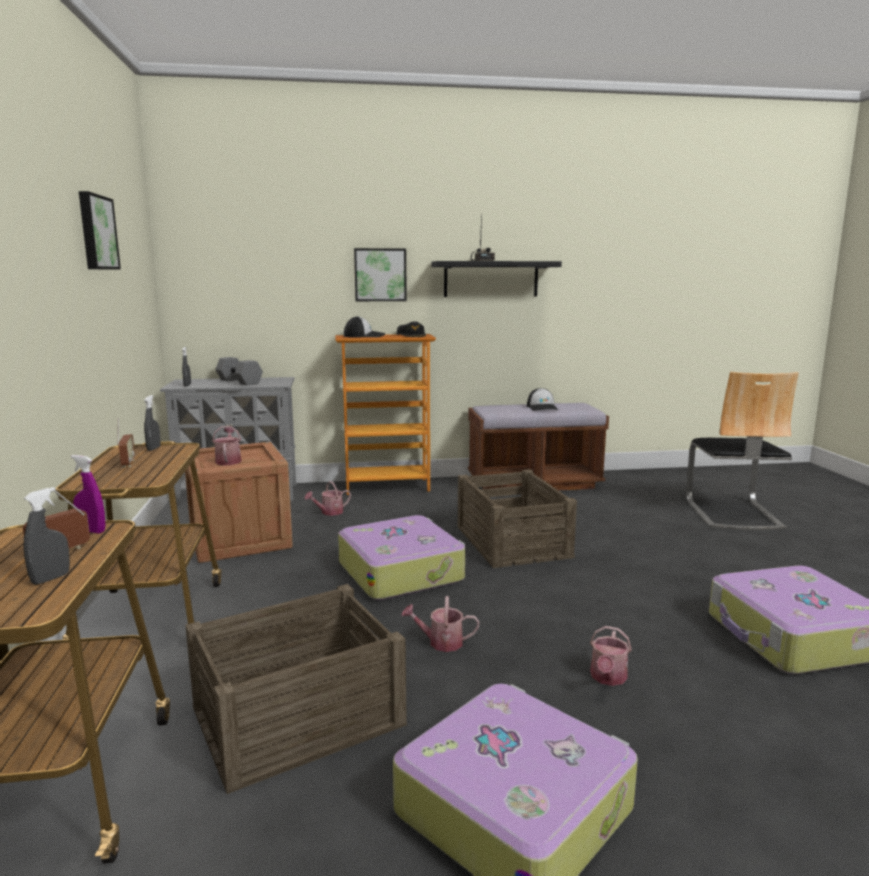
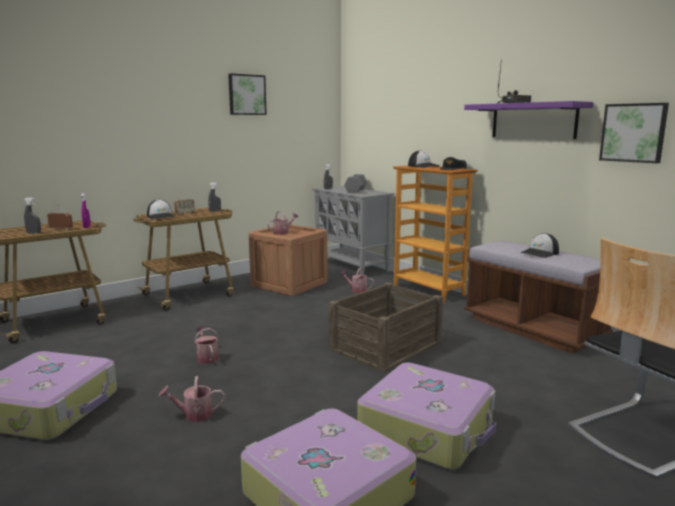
camera: 60 degrees right, 0 degrees up
crate [185,584,407,794] -> none
suitcase [338,515,465,600] -> suitcase moved to [357,363,496,469]
picture [354,248,407,301] -> picture moved to [599,103,669,163]
black shelf [431,261,562,297] -> purple shelf [464,101,594,139]
none -> cap [147,199,176,220]

